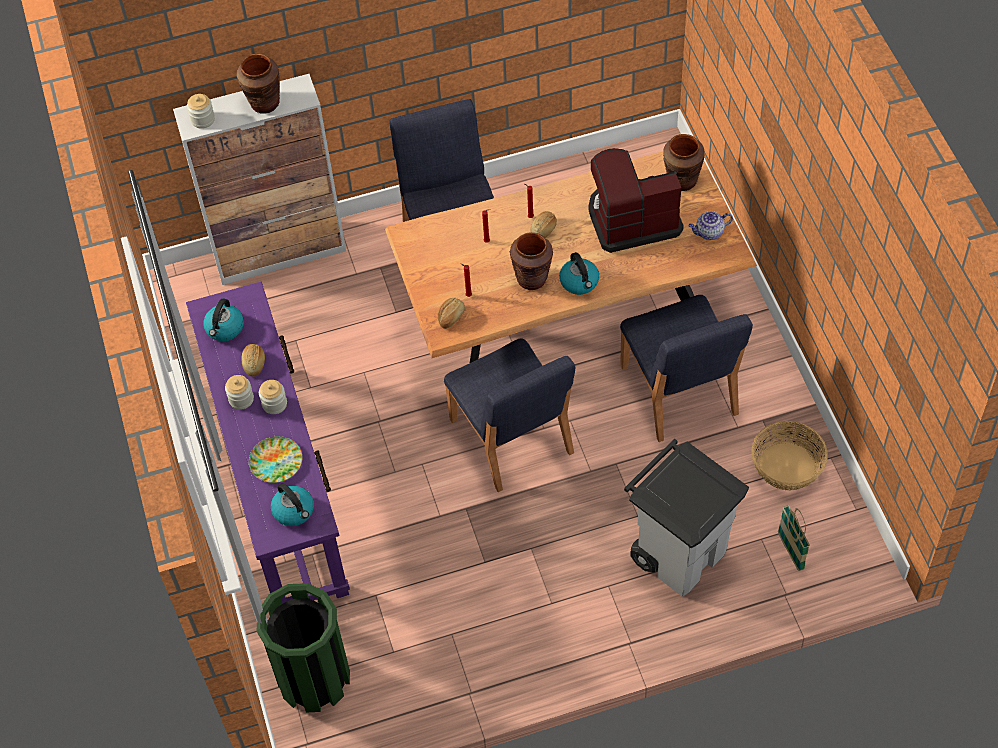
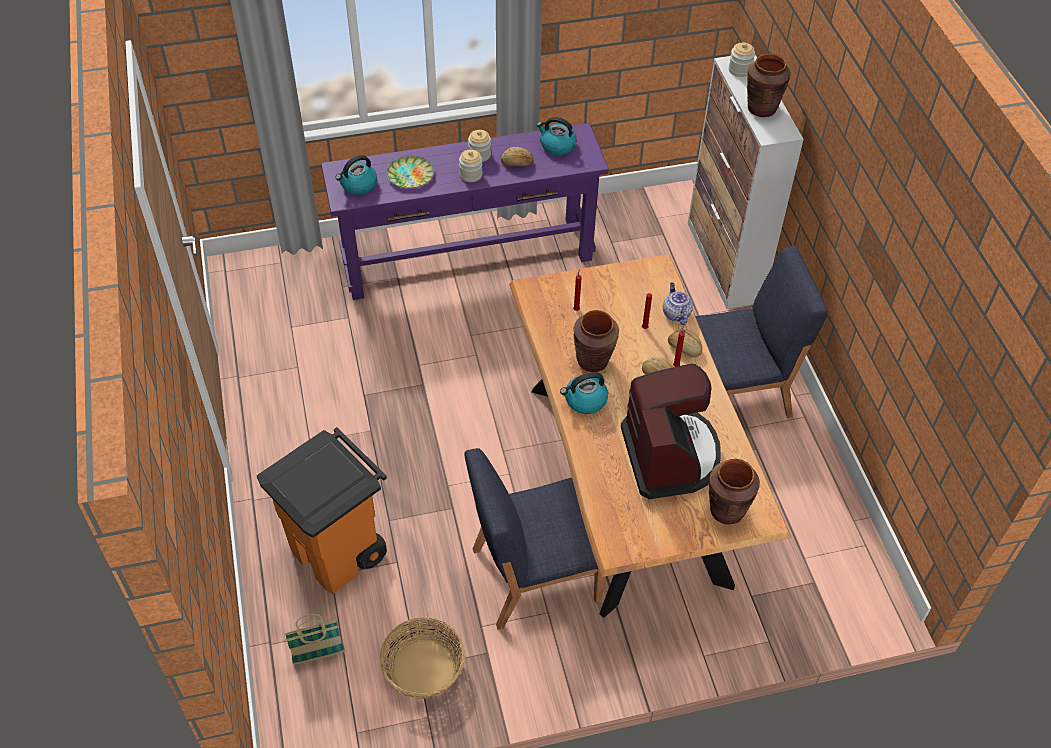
camera: 90 degrees right, 5 degrees down
green trash can [256,583,350,712] -> none
bread [438,298,465,329] -> bread moved to [668,329,702,357]
blue chair [444,338,575,492] -> none
grey trash can [624,438,749,596] -> orange trash can [256,427,387,594]
teapot [688,211,733,240] -> teapot moved to [663,282,693,325]

